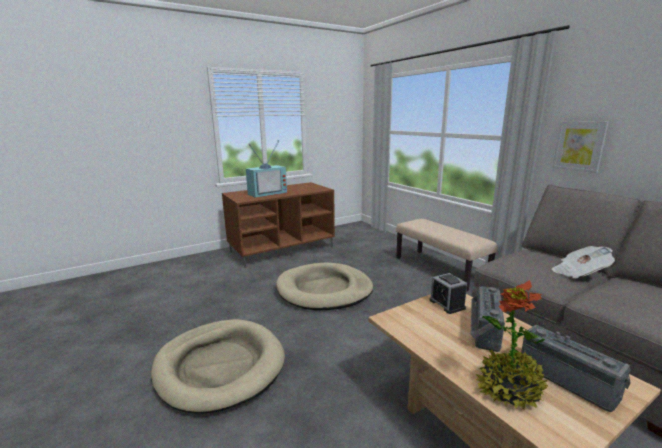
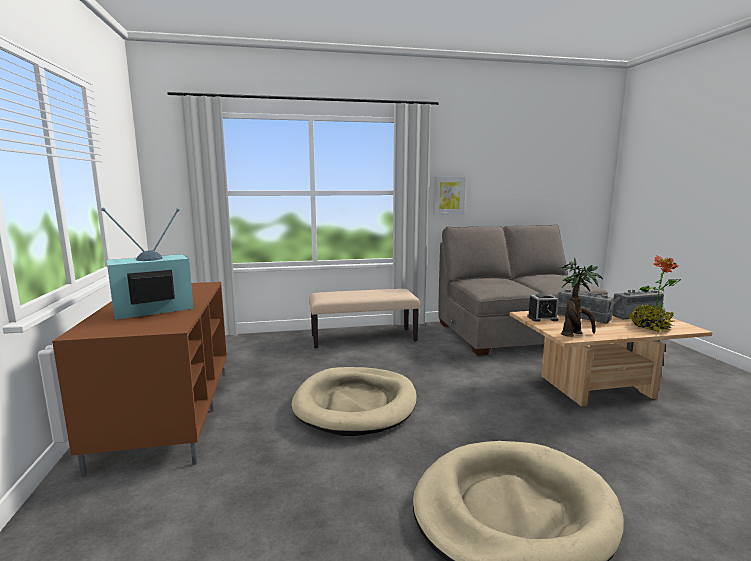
camera: 70 degrees left, 5 degrees down
television [246,140,287,198] -> television turned 105 degrees counterclockwise [101,208,194,320]
newspaper [552,246,615,278] -> none
none -> potted plant [558,257,603,337]

